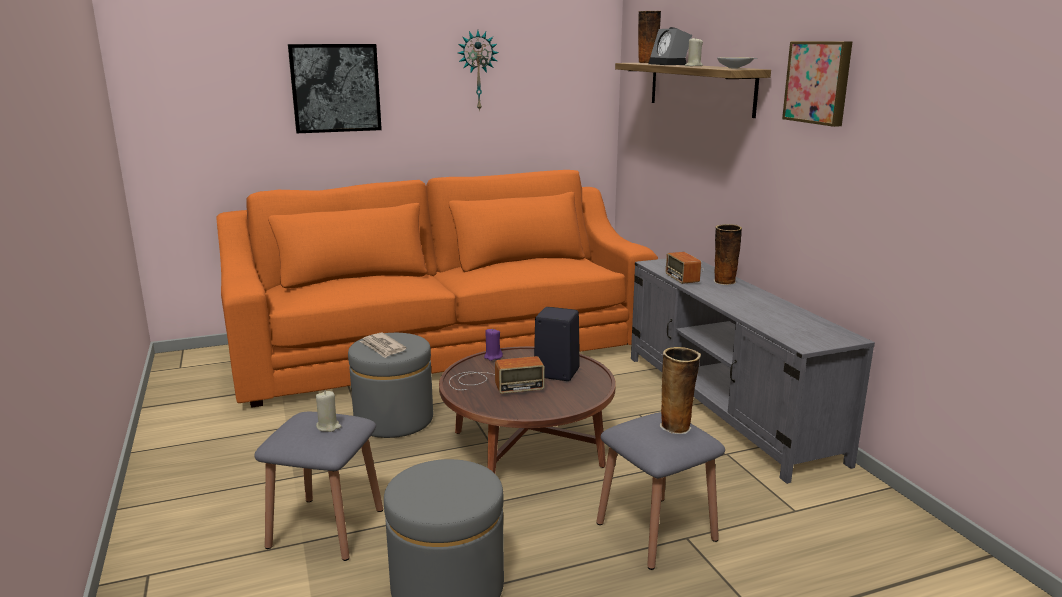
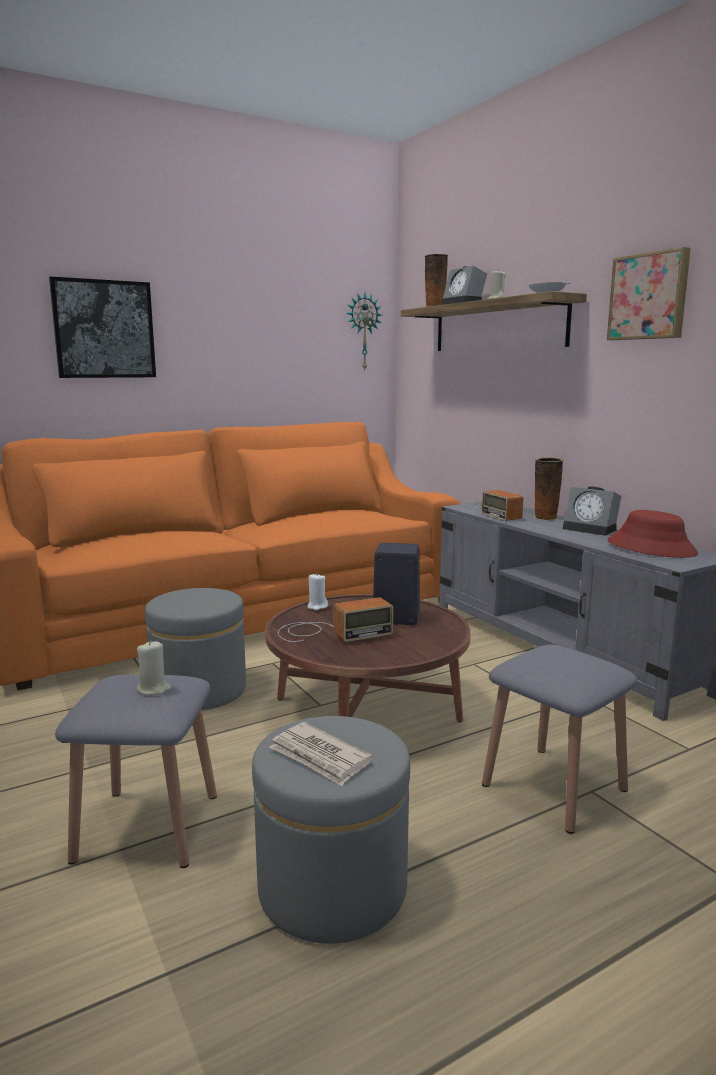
camera: 10 degrees left, 5 degrees down
newspaper [360,333,406,358] -> newspaper moved to [270,722,373,786]
wall clock [458,31,499,112] -> wall clock moved to [347,293,382,371]
purple candle [484,328,503,361] -> white candle [308,574,328,610]
vase [660,347,701,434] -> none
none -> alarm clock [563,486,621,536]
none -> red hat [608,510,698,558]

